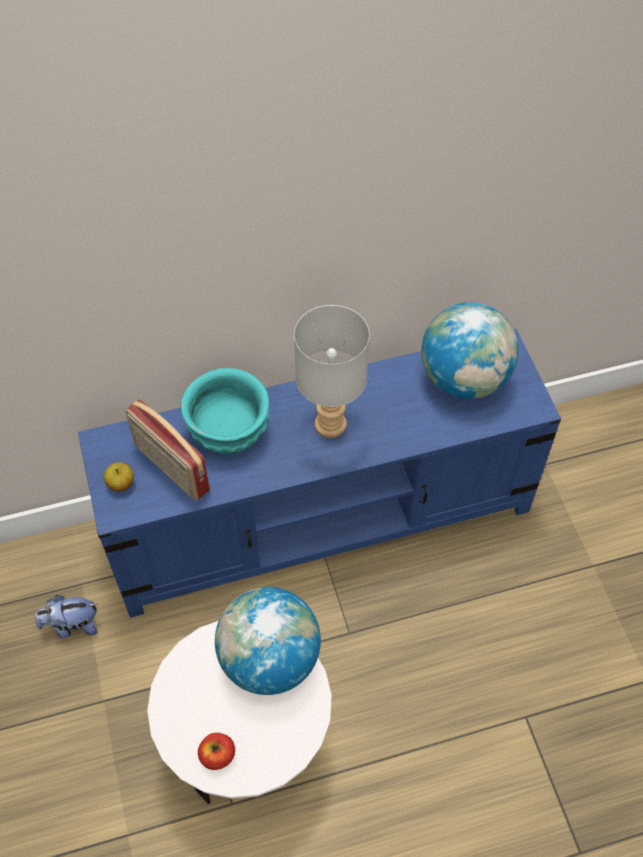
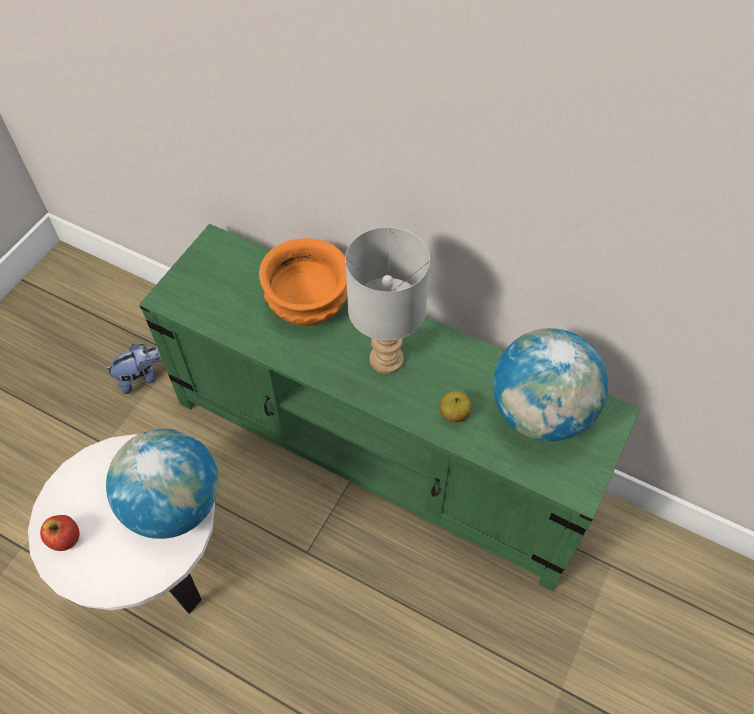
camera: 45 degrees right, 0 degrees up
plush toy [35,595,98,638] -> plush toy turned 120 degrees clockwise [104,344,163,394]
blue tv stand [78,329,561,618] -> green tv stand [139,224,640,591]
apple [104,462,134,491] -> apple moved to [440,391,472,422]
radio [125,399,210,501] -> none
turquoise bowl [180,368,270,454] -> orange bowl [259,238,347,326]

